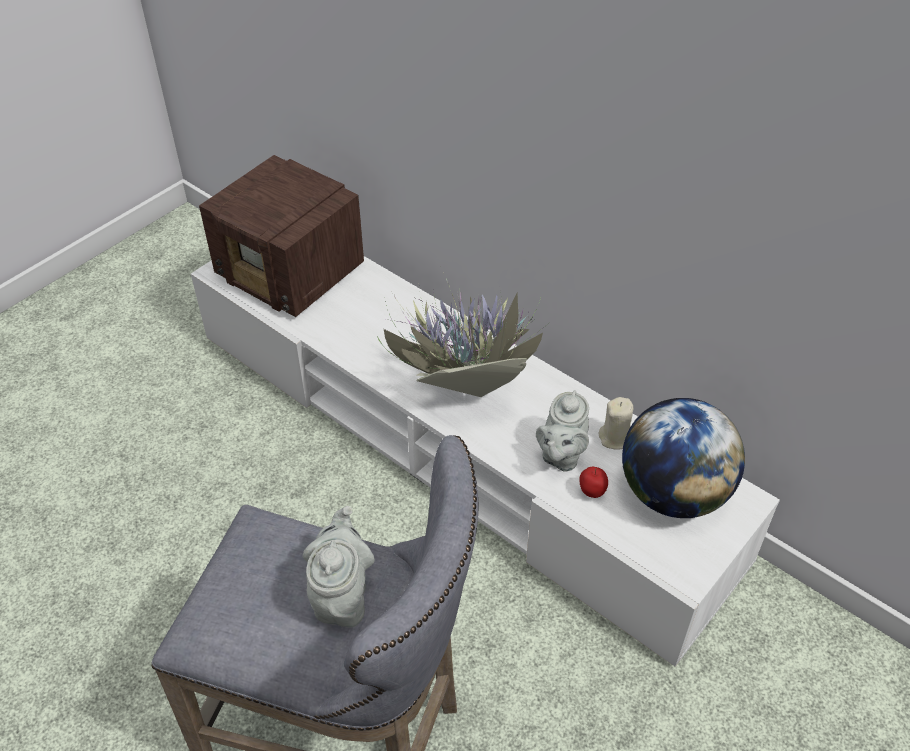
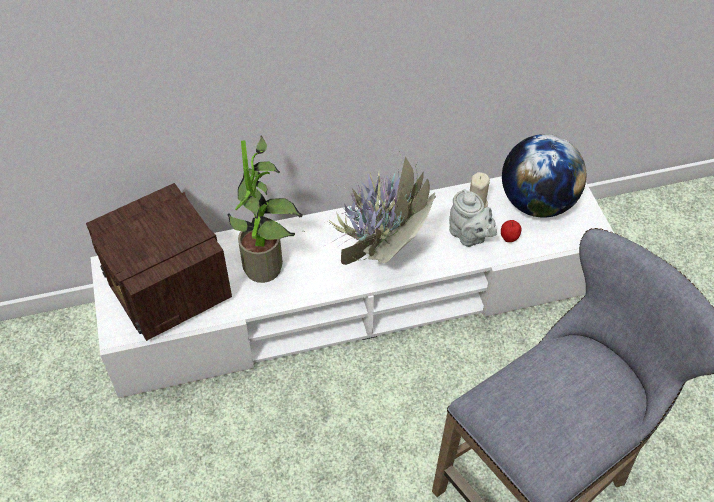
camera: 55 degrees left, 5 degrees up
radio [199,155,364,317] -> radio turned 75 degrees clockwise [86,183,232,341]
grey teapot [303,506,375,628] -> none
none -> potted plant [227,135,303,283]

